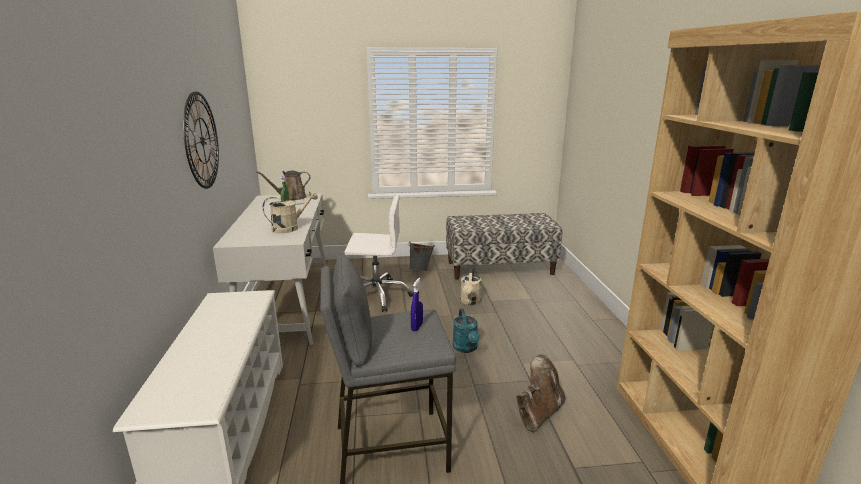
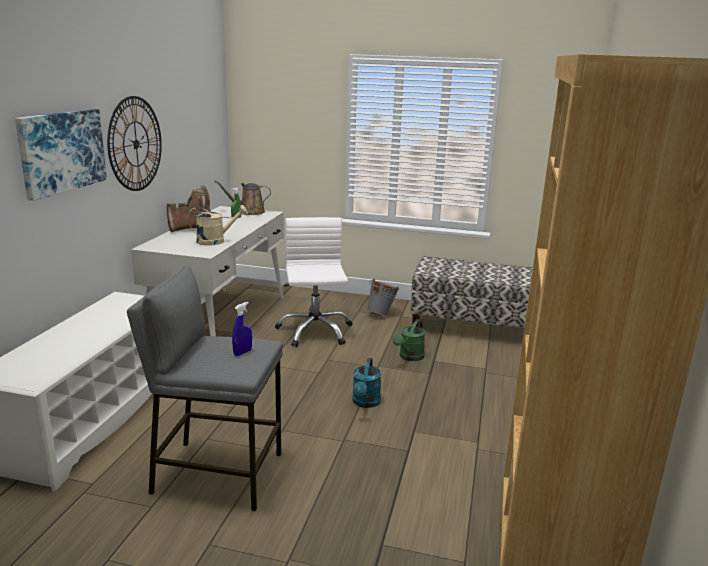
camera: 20 degrees right, 0 degrees up
white office chair [345,194,414,312] -> white office chair turned 120 degrees counterclockwise [275,217,353,347]
beige watering can [460,269,481,305] -> green watering can [393,319,425,361]
brown boot [516,354,565,432] -> brown boot moved to [167,185,211,232]
none -> picture [15,109,107,201]

